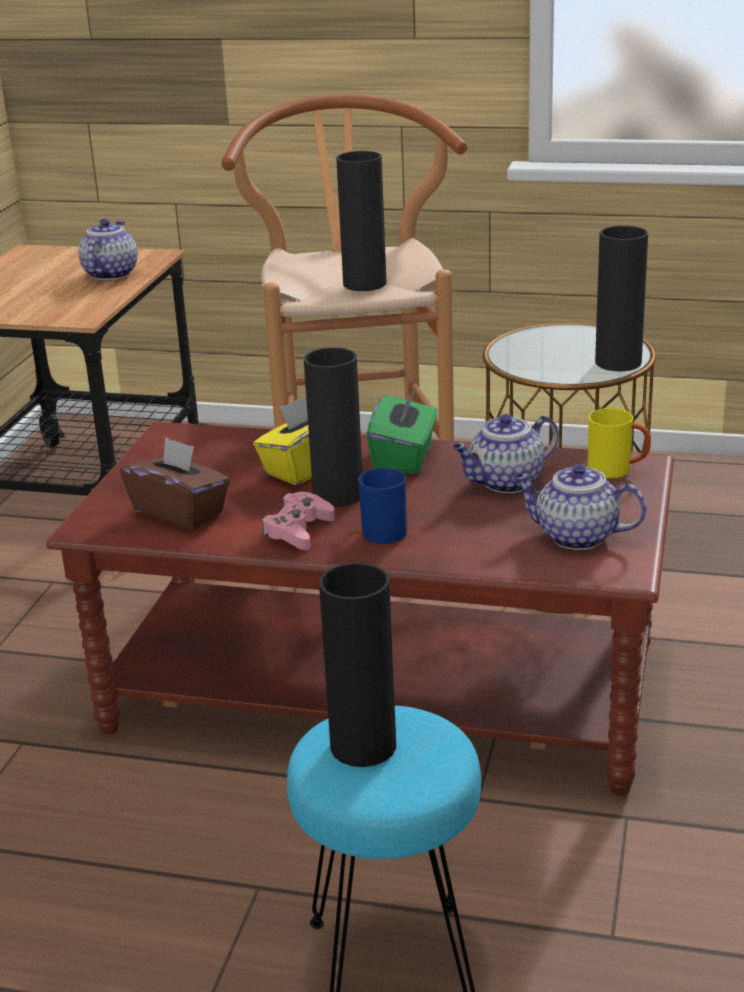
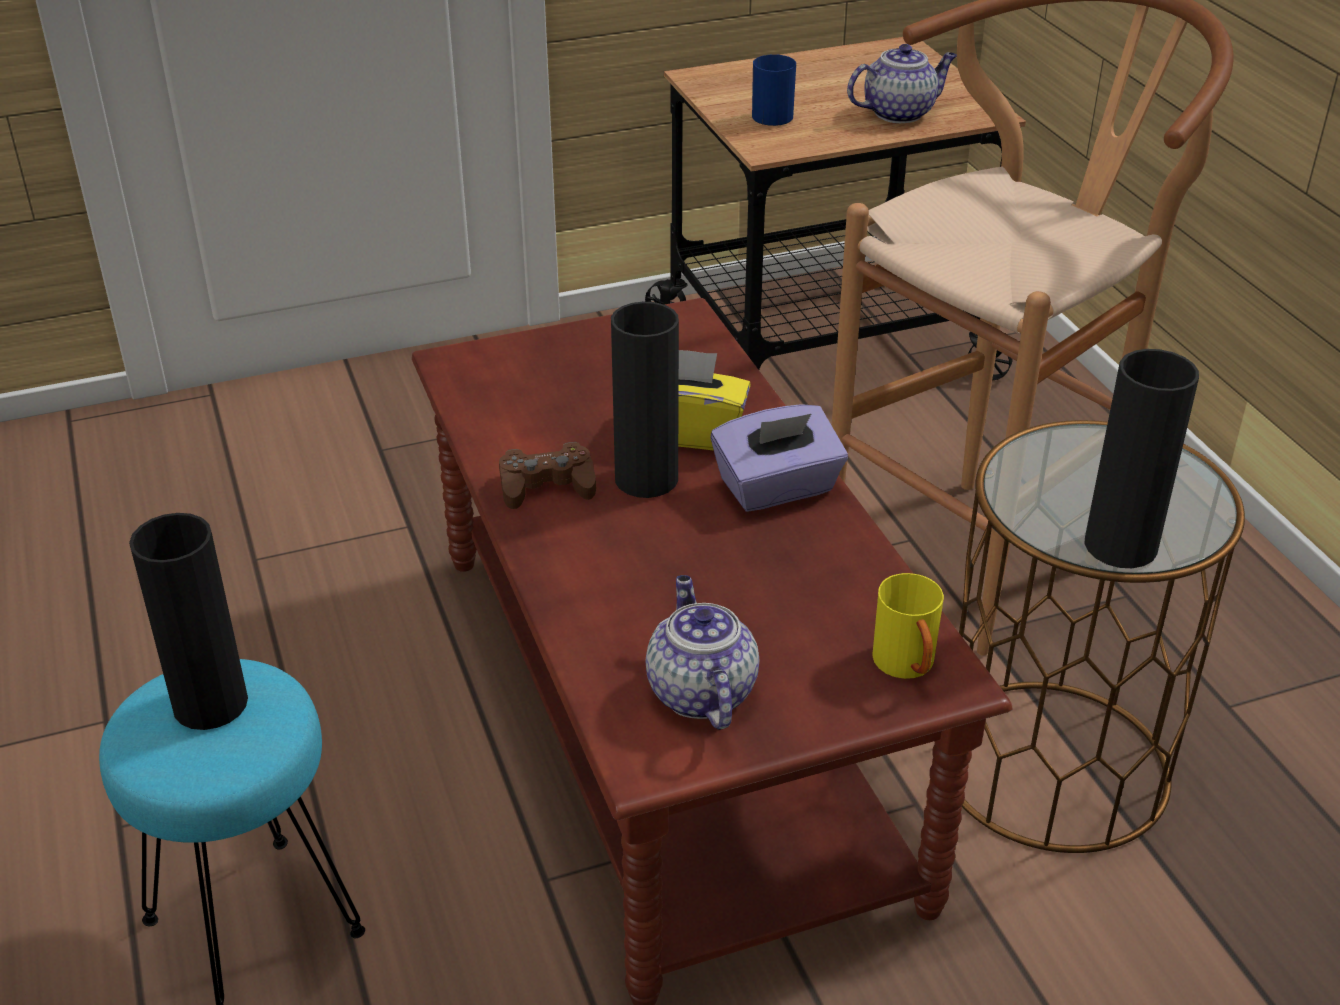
camera: 55 degrees right, 10 degrees up
brown tissue box [120,437,230,530] -> none
pink game controller [262,492,335,550] -> brown game controller [499,442,596,509]
black vase [336,151,387,291] -> none
blue mug [359,468,407,544] -> blue mug moved to [752,54,796,126]
green tissue box [367,388,437,474] -> purple tissue box [711,404,848,511]
teapot [453,414,559,493] -> none

